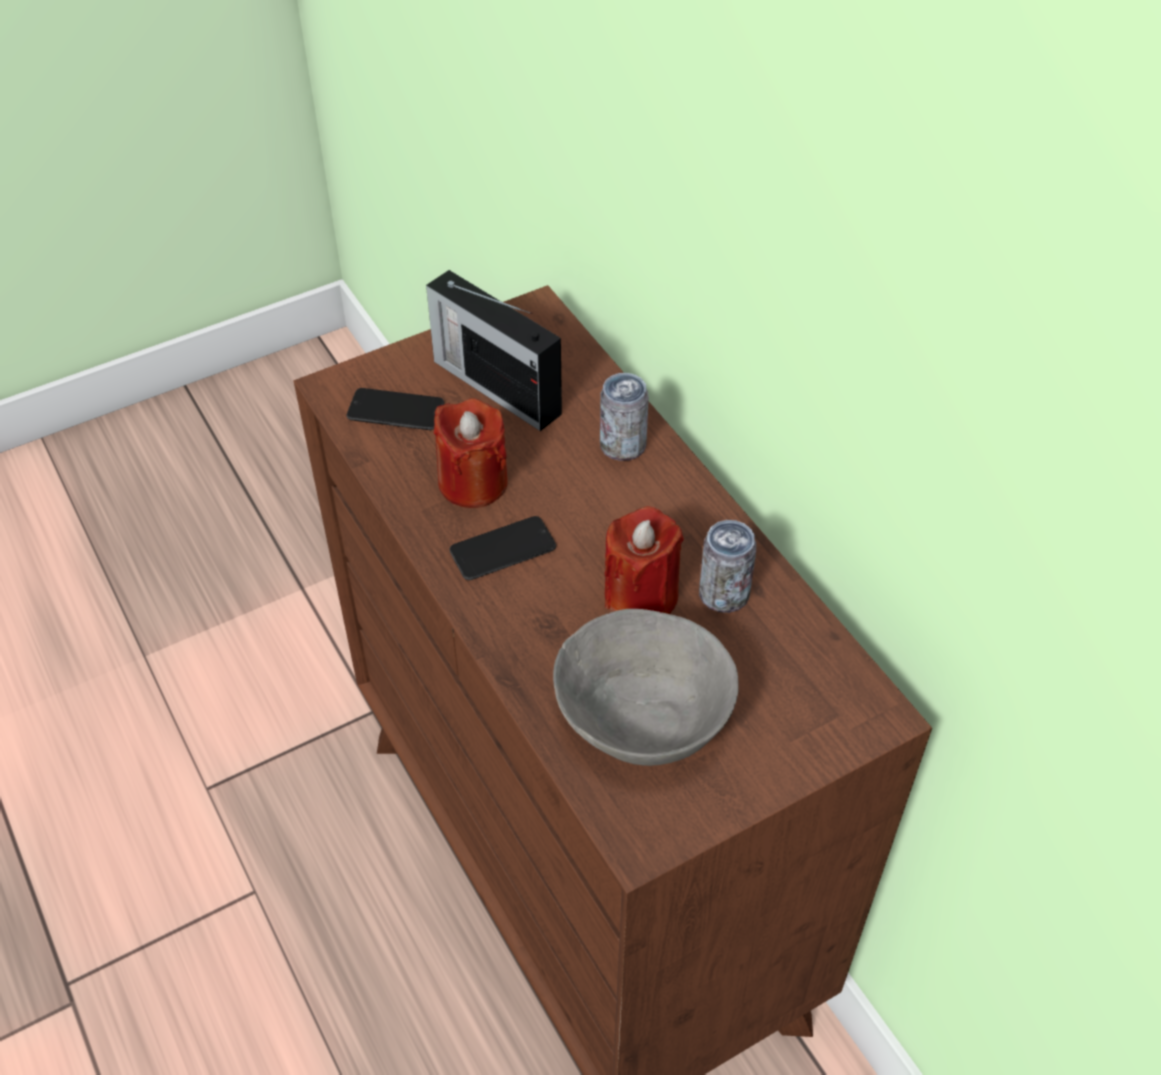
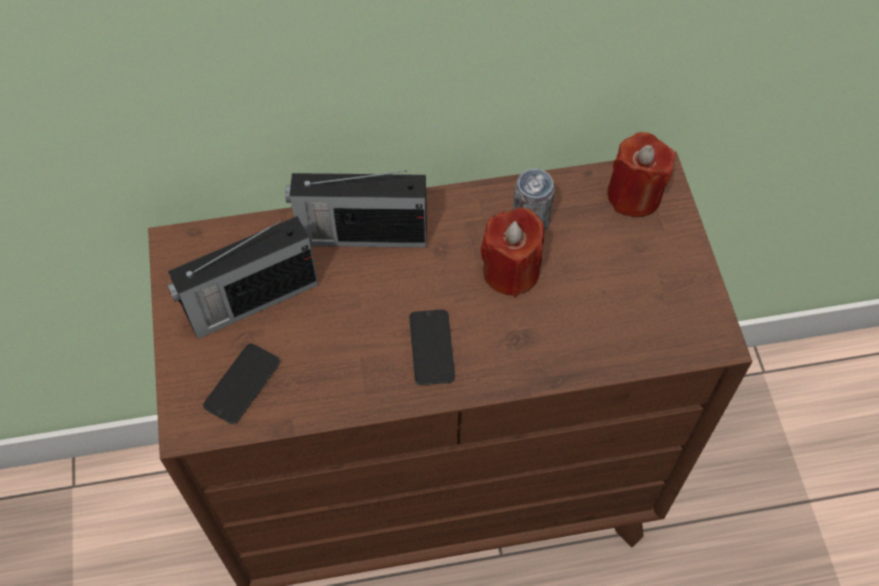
camera: 70 degrees left, 10 degrees up
red candle [434,398,508,508] -> red candle moved to [607,132,675,217]
grey bowl [553,609,739,766] -> none
can [600,373,649,461] -> radio [285,171,427,248]

